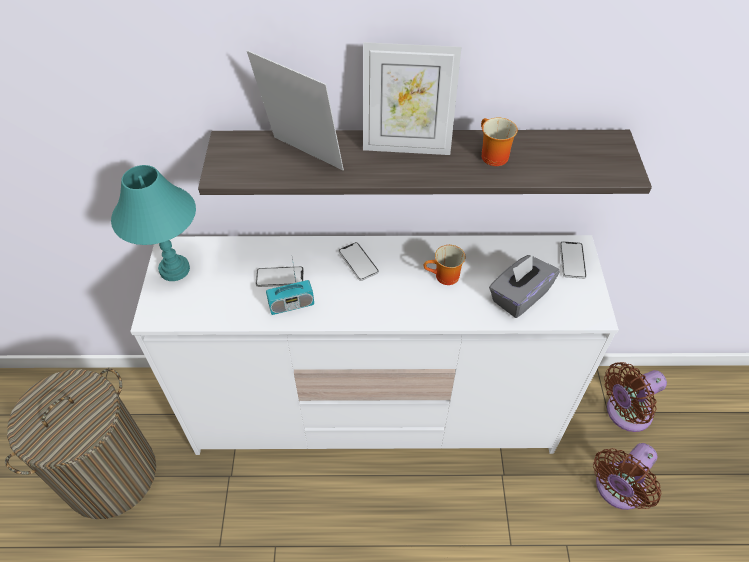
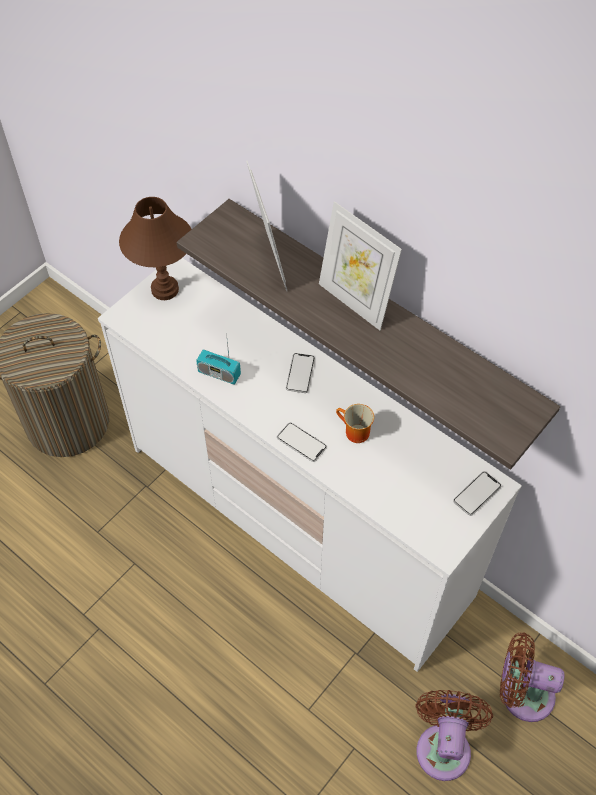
camera: 40 degrees right, 5 degrees up
turquoise table lamp [111,165,196,281] -> brown table lamp [119,197,192,300]
phone [256,266,304,287] -> phone moved to [277,423,327,462]
mug [481,118,518,166] -> none
grey tissue box [489,255,560,318] -> none
brown fan [593,443,661,510] -> brown fan turned 105 degrees clockwise [415,690,493,781]

